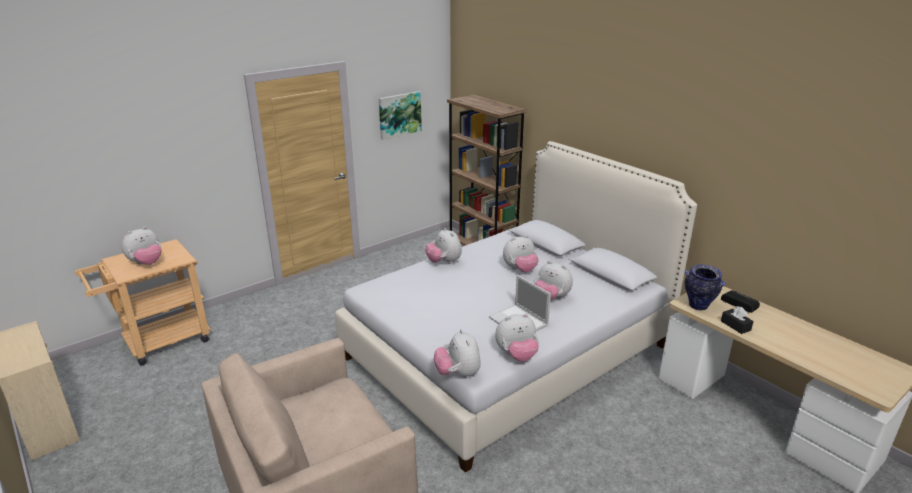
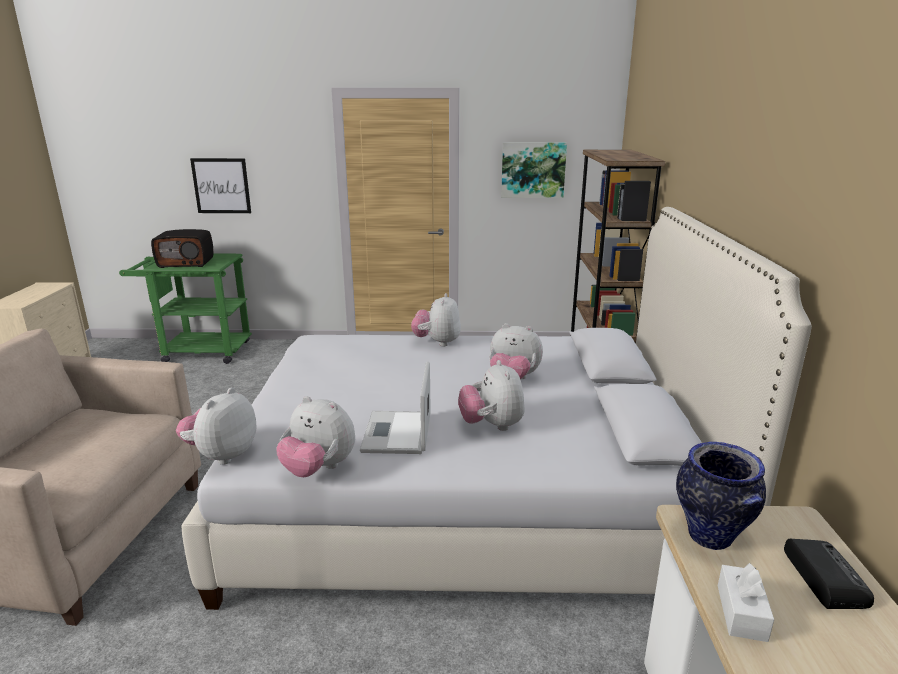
camera: 40 degrees right, 5 degrees down
beige cart [74,239,211,365] -> green cart [119,254,252,364]
plush toy [121,226,162,265] -> radio [151,229,214,268]
black tissue box [721,306,754,334] -> white tissue box [718,563,774,642]
none -> picture [190,158,251,213]

